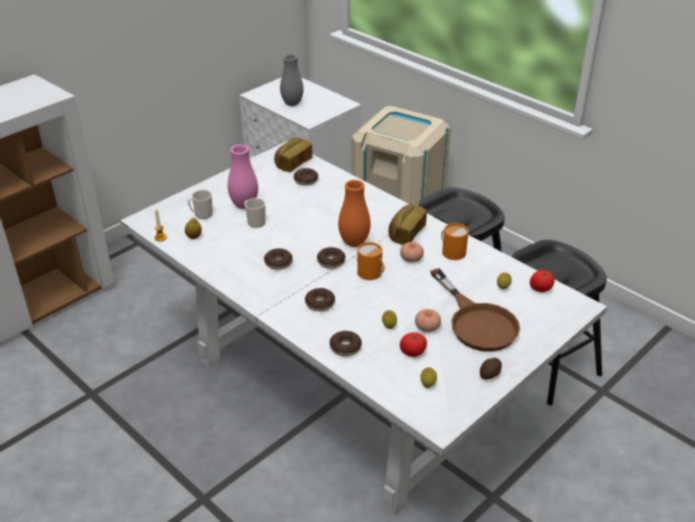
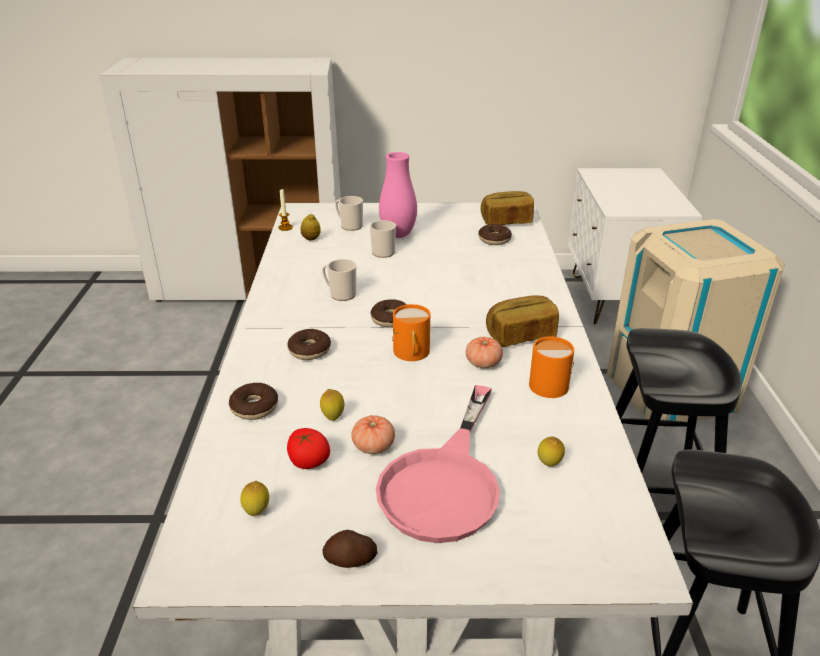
camera: 45 degrees right, 5 degrees down
donut [264,248,293,270] -> mug [322,259,356,301]
grey vase [280,54,303,106] -> none
orange vase [338,180,371,247] -> none
brown frying pan [430,268,520,352] -> pink frying pan [376,385,500,543]
tomato [530,270,555,292] -> none

